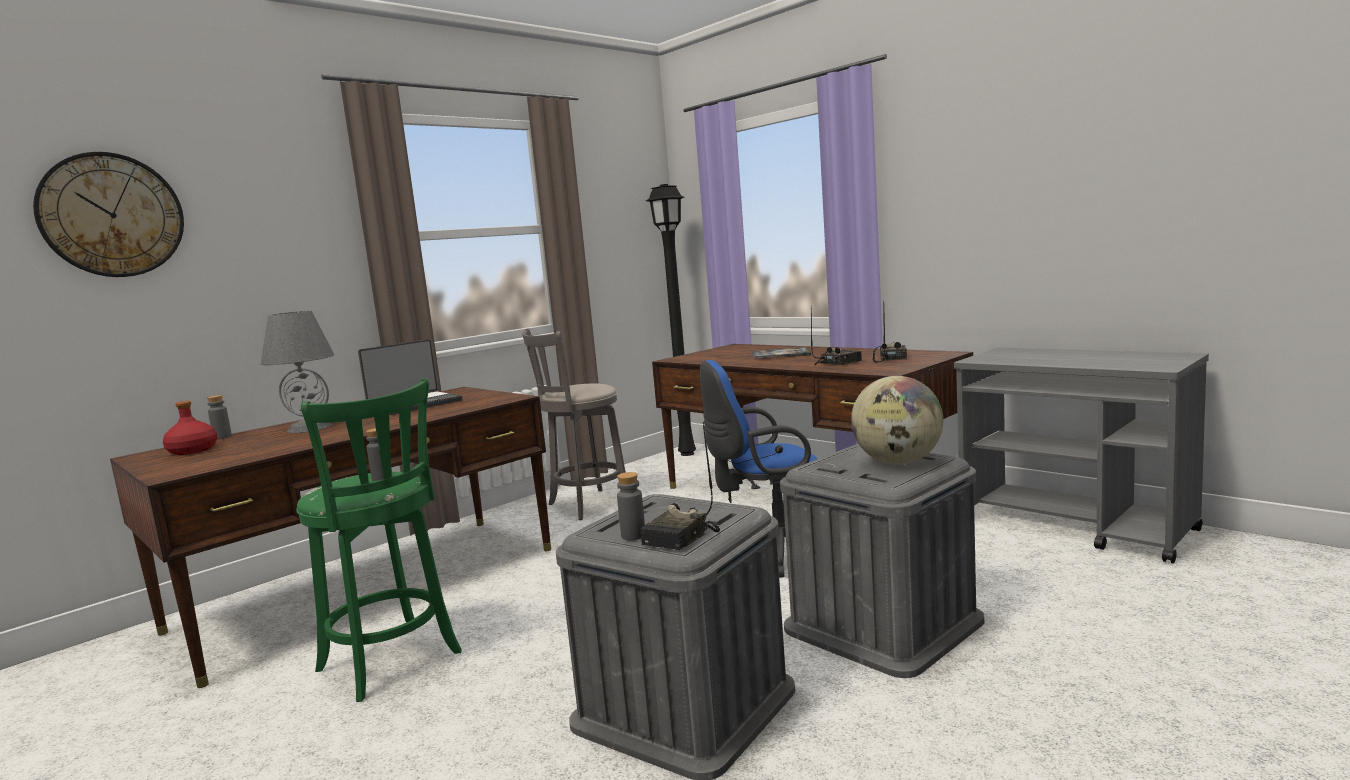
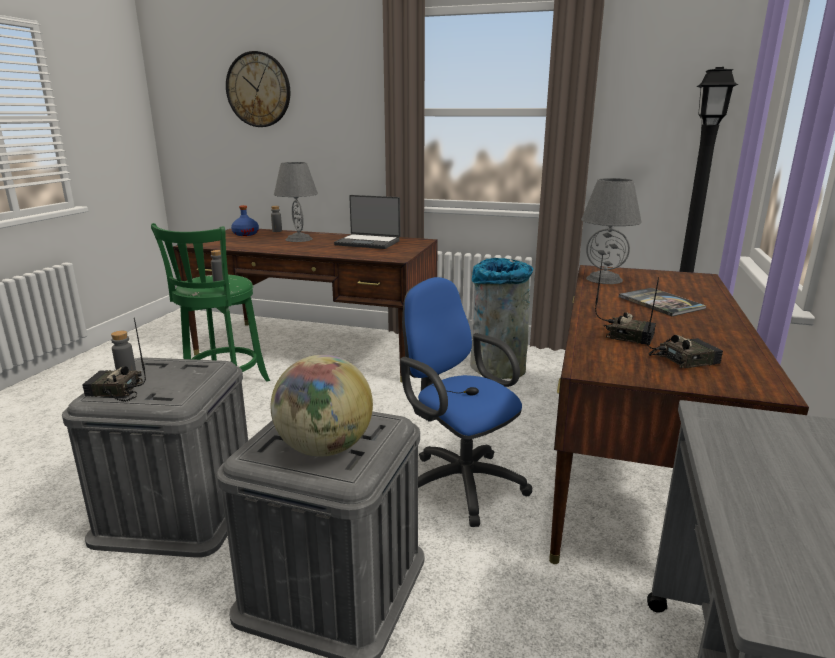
camera: 60 degrees right, 10 degrees up
red bottle [163,401,218,455] -> blue bottle [231,205,259,236]
grey stool [522,328,626,520] -> grey trash can [470,258,533,379]
none -> grey table lamp [581,178,642,284]

